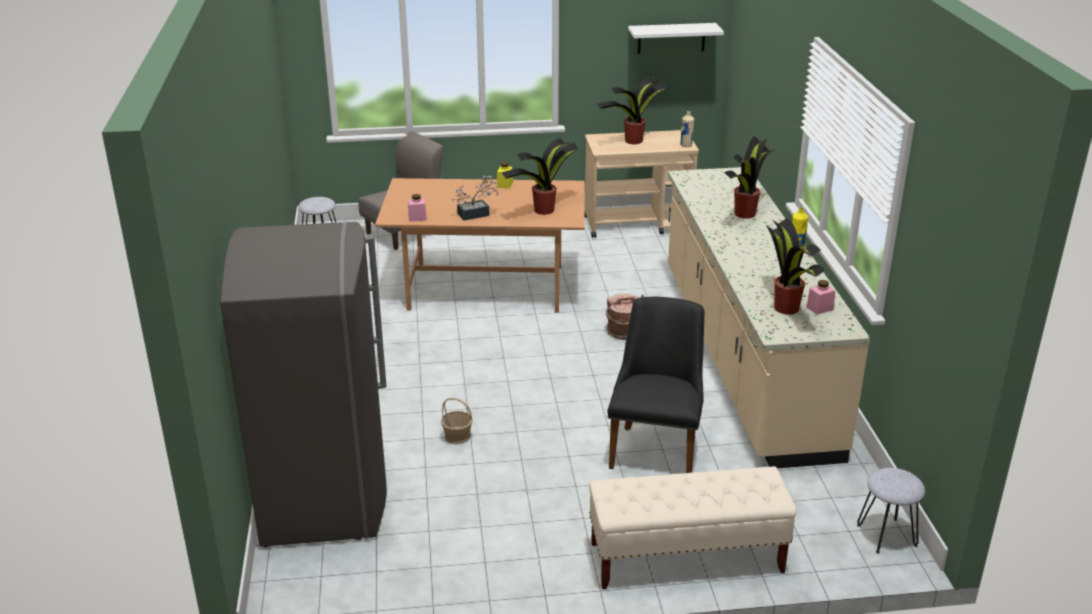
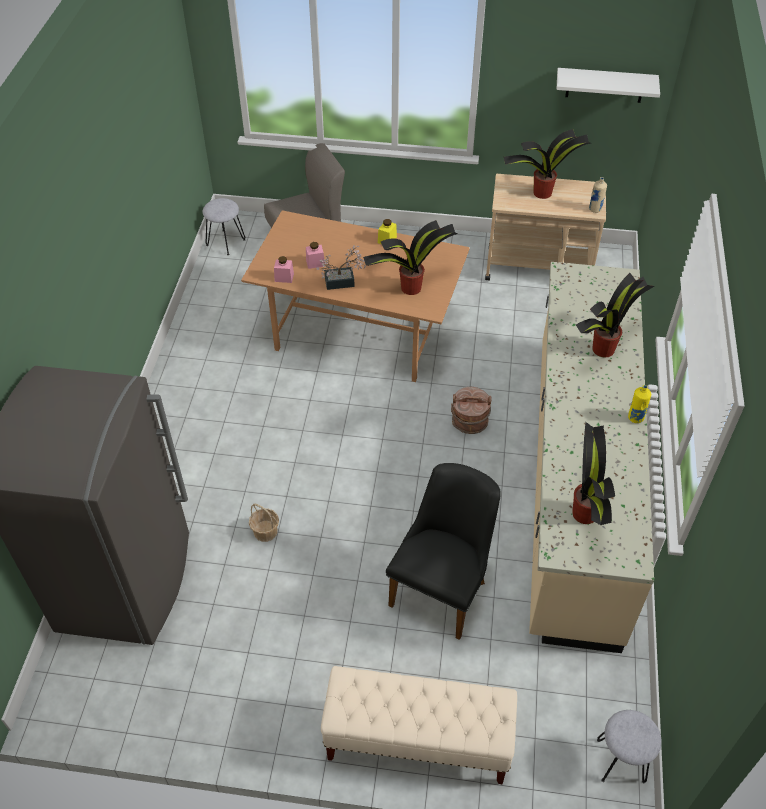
camera: 15 degrees right, 20 degrees up
pink jar [806,280,835,315] -> pink jar moved to [306,242,325,269]

